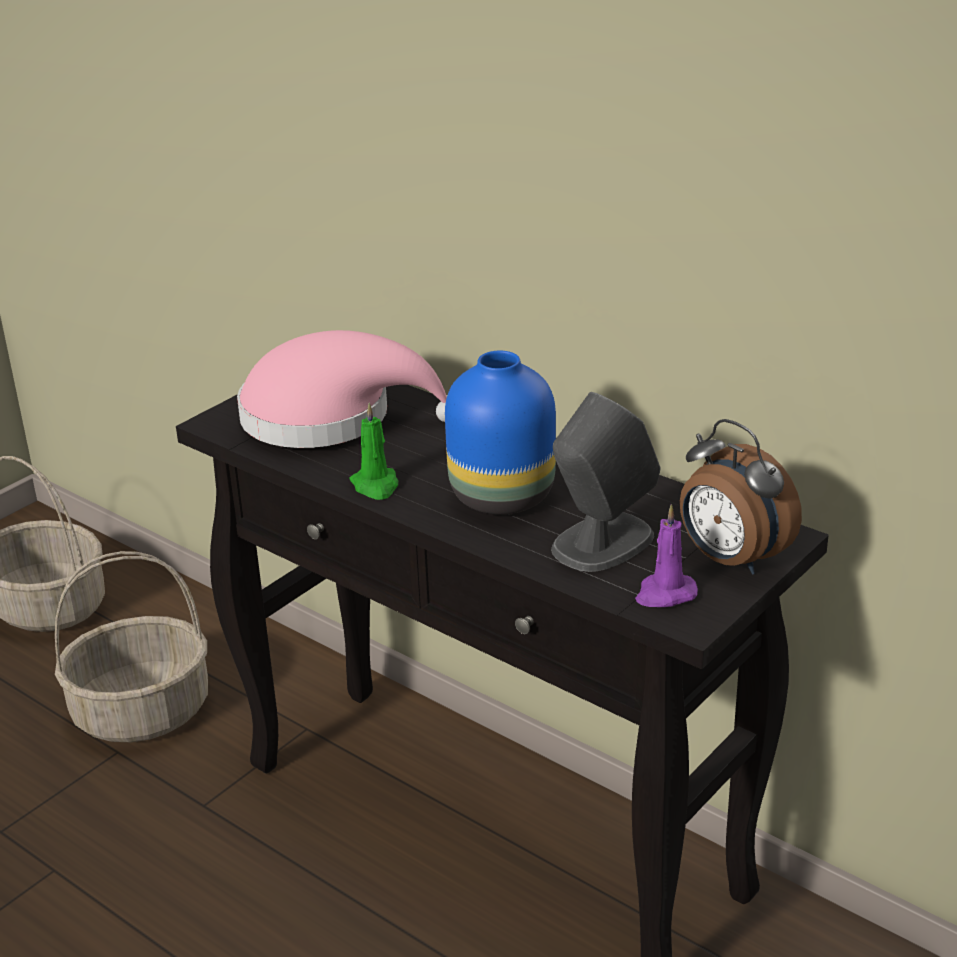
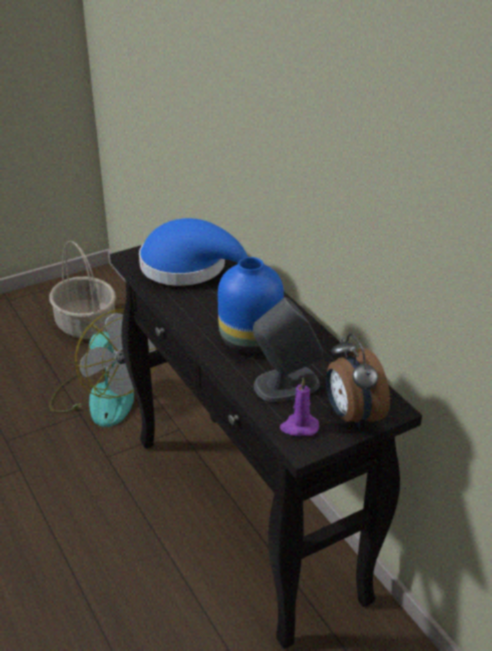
camera: 20 degrees right, 5 degrees up
basket [55,551,208,742] -> fan [49,309,157,427]
pink hat [237,330,447,448] -> blue hat [139,218,248,286]
green candle [350,403,398,500] -> none

